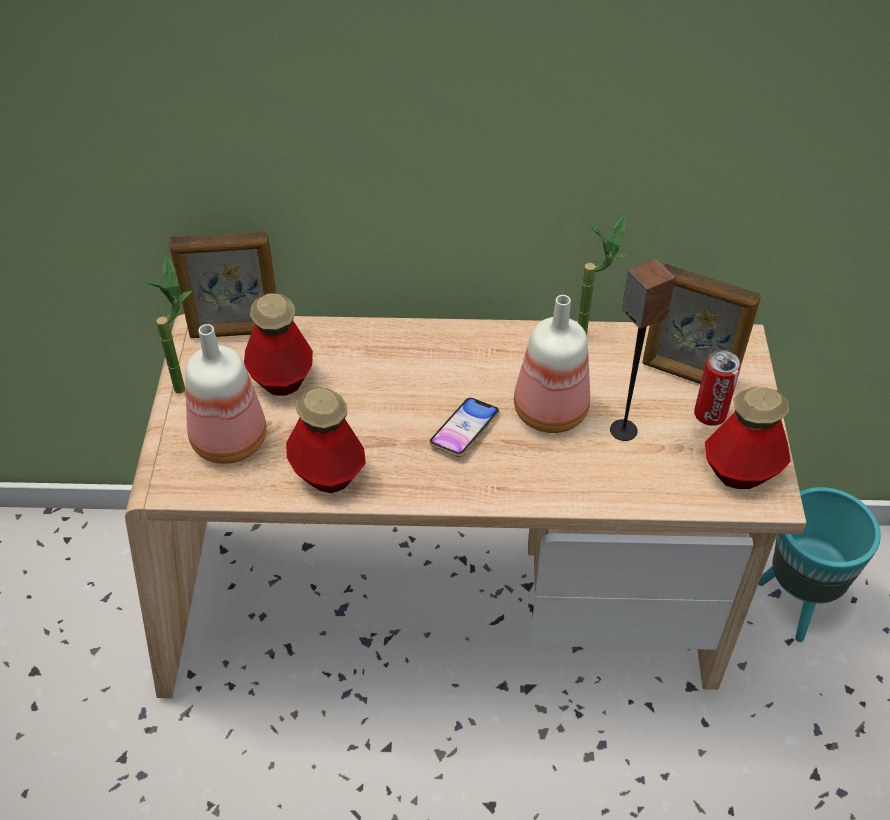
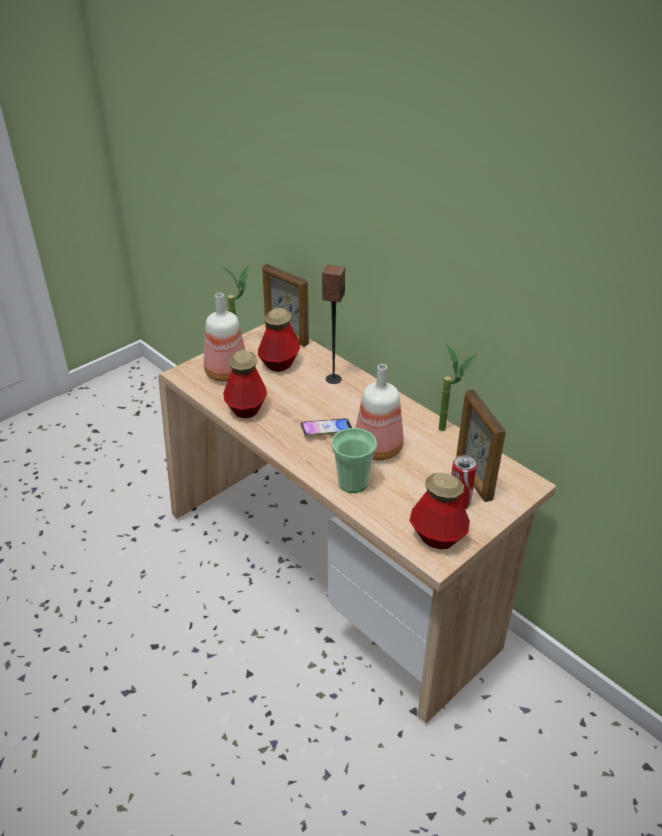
camera: 45 degrees right, 10 degrees down
speaker [610,259,675,441] -> speaker moved to [322,265,345,384]
turquoise planter [758,487,881,642] -> none
none -> cup [331,428,377,493]

